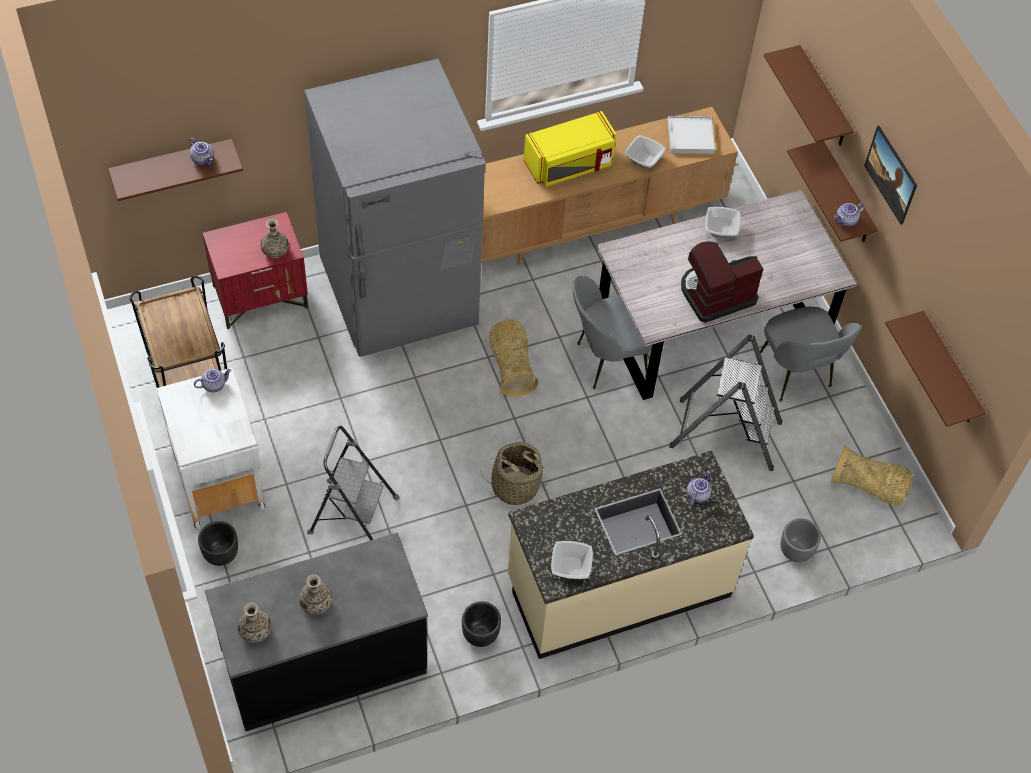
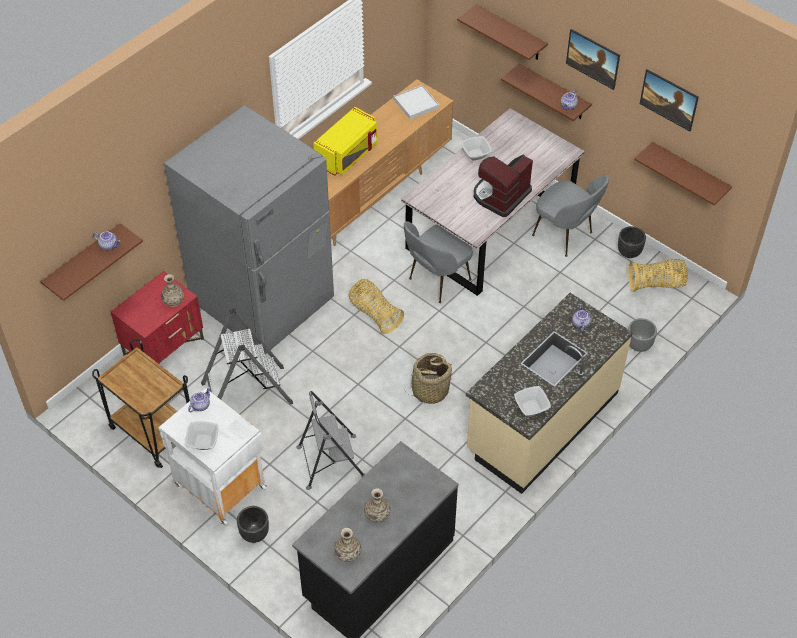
camera: 25 degrees left, 5 degrees down
black planter [462,601,501,647] -> black planter moved to [618,226,646,258]
bowl [625,135,666,169] -> bowl moved to [185,421,219,450]
grey step ladder [669,334,782,471] -> grey step ladder moved to [201,308,293,404]
none -> picture [640,69,699,131]

